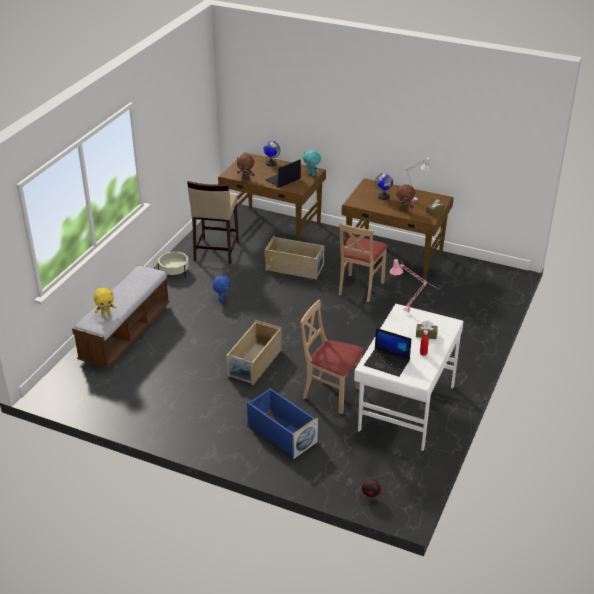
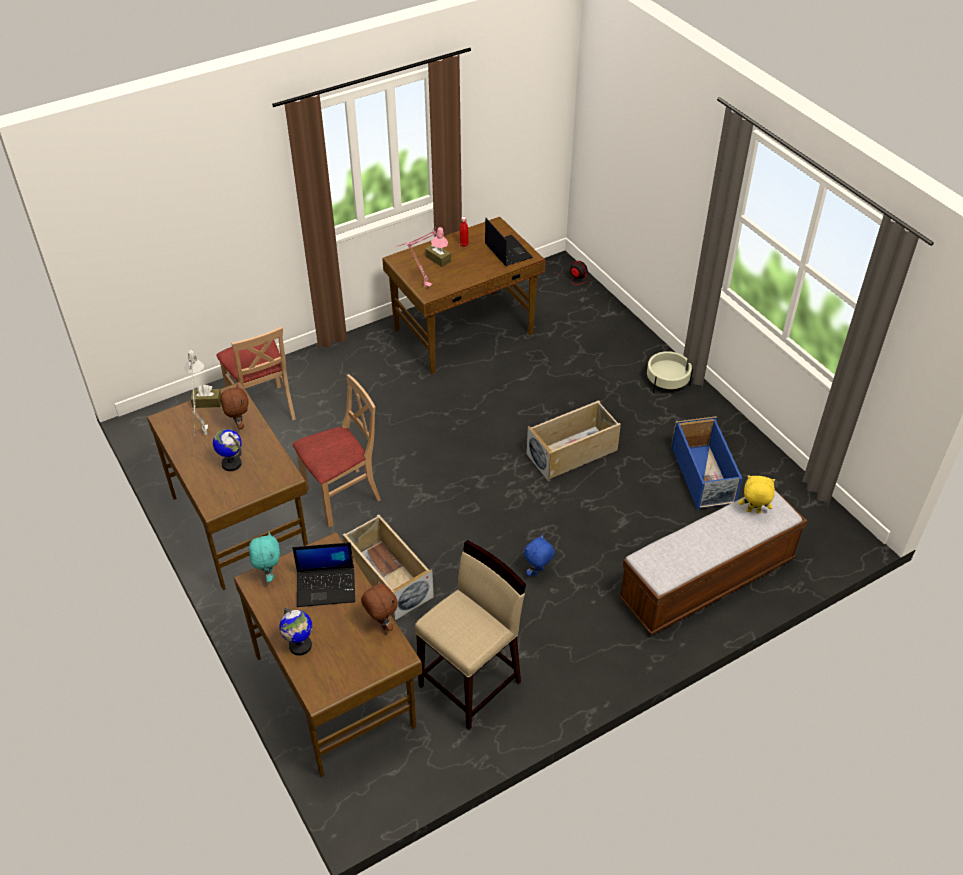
camera: 145 degrees left, 10 degrees up
beige planter [158,251,189,278] -> beige planter moved to [647,351,693,393]
blue storage box [247,388,318,459] -> blue storage box moved to [671,416,742,510]
beige chair [300,300,364,414] -> beige chair moved to [216,327,296,421]
white desk [354,304,464,451] -> brown desk [382,217,546,374]

